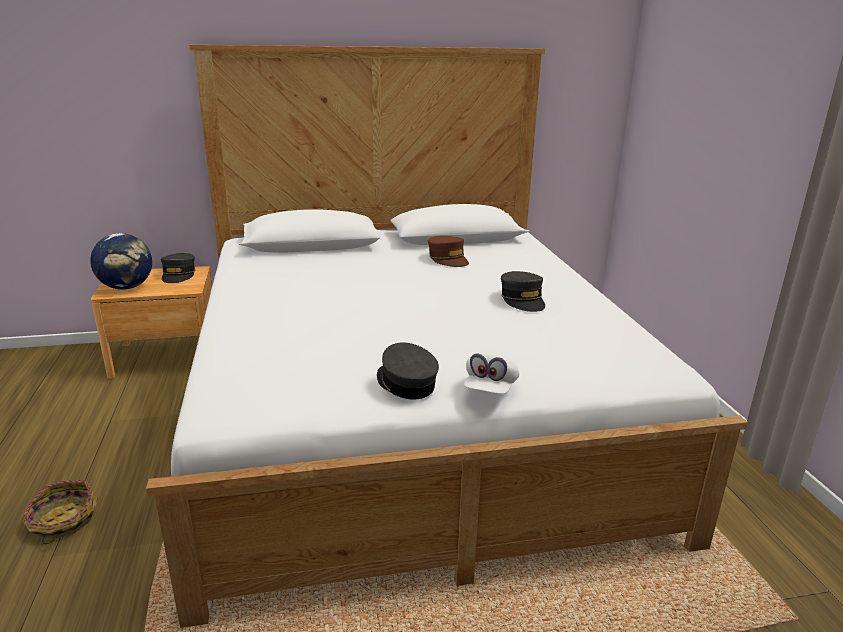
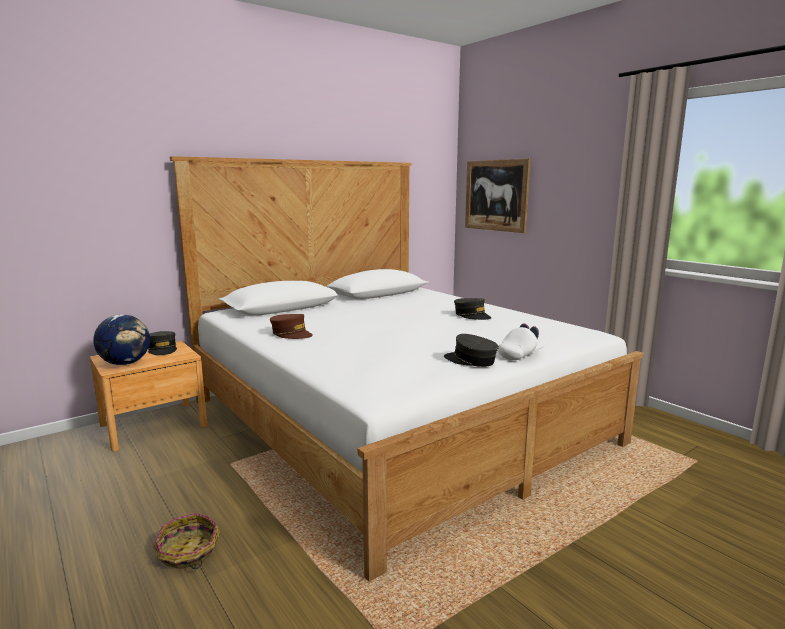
camera: 25 degrees left, 10 degrees down
brown cap [428,236,469,267] -> brown cap moved to [270,314,313,339]
white cap [464,352,519,394] -> white cap turned 120 degrees counterclockwise [498,324,545,360]
none -> picture [465,159,531,233]

